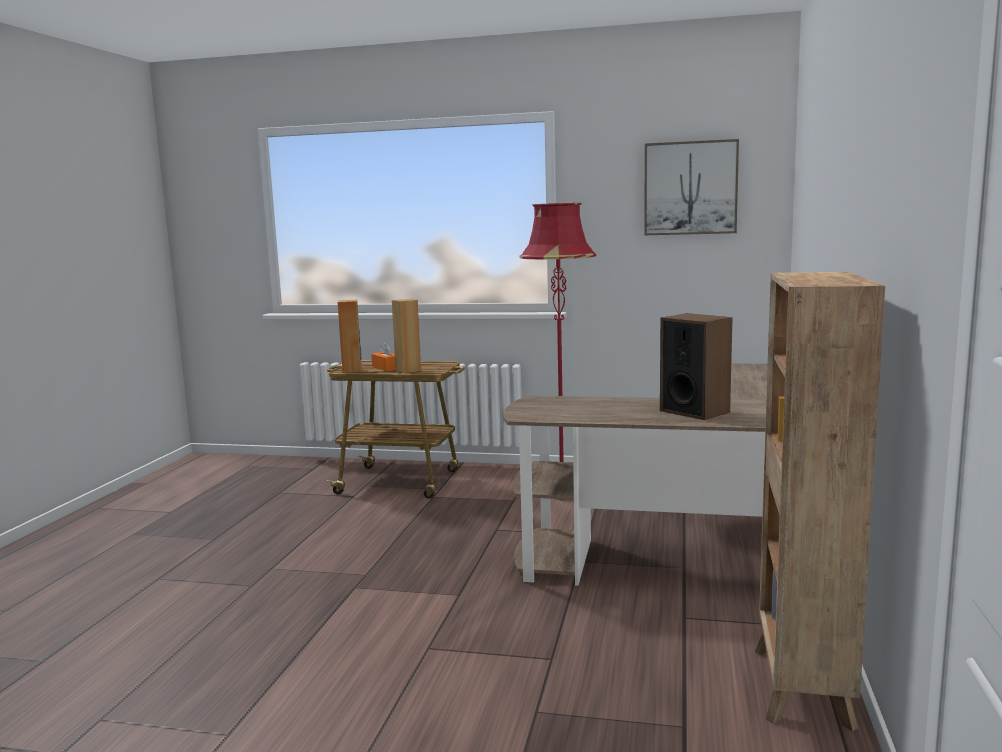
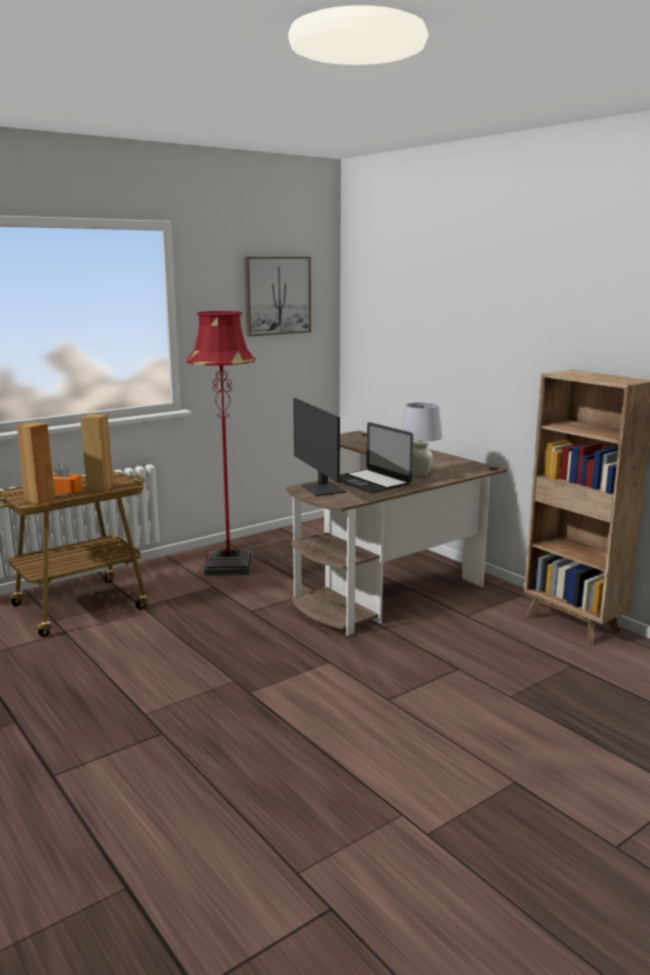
camera: 50 degrees left, 5 degrees up
speaker [660,313,733,420] -> white table lamp [401,402,442,476]
none -> monitor [293,398,346,496]
none -> laptop [330,422,413,493]

